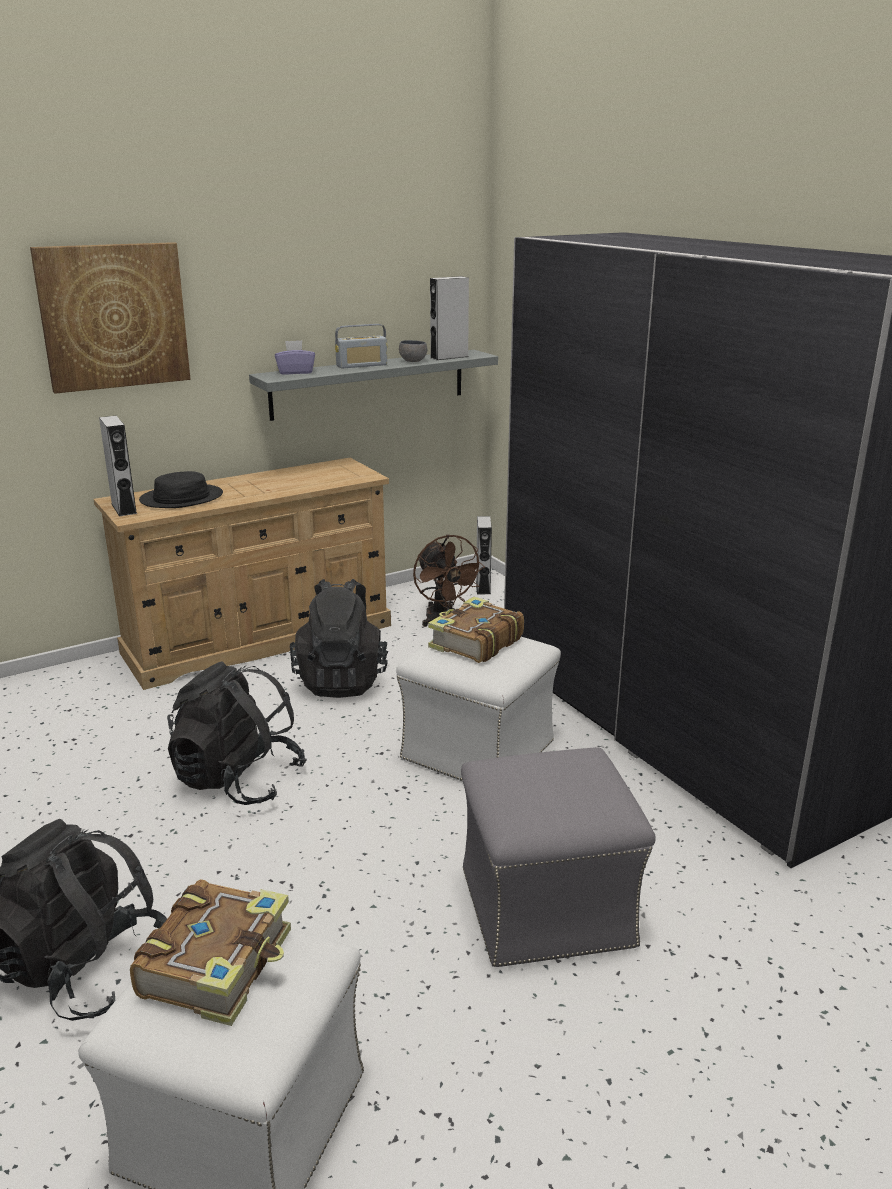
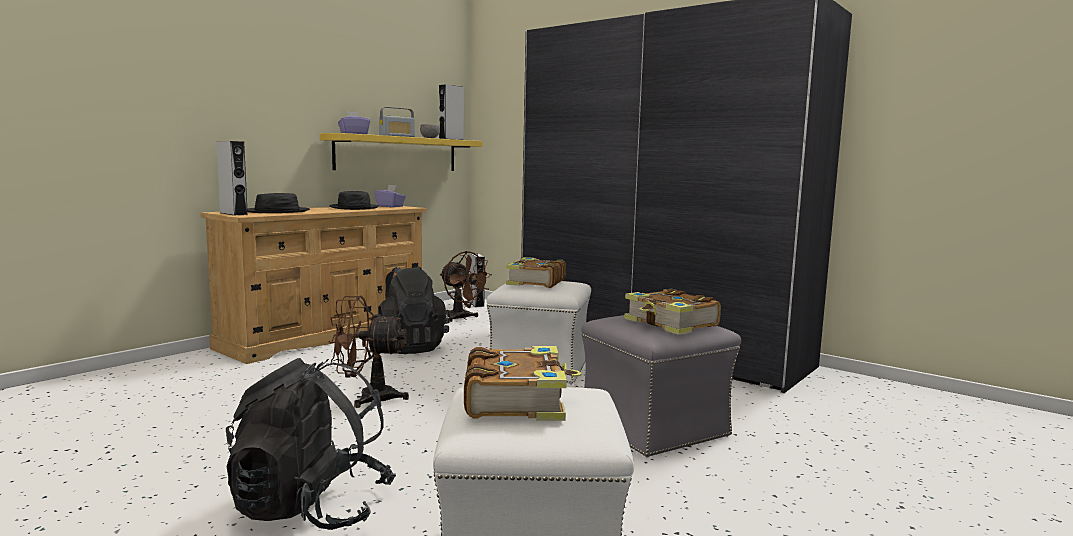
camera: 20 degrees left, 15 degrees down
picture [30,242,191,394] -> none
black backpack [167,661,307,805] -> brown fan [328,295,409,408]
grey shelf [249,350,498,421] -> yellow shelf [320,133,482,171]
none -> black hat [329,191,379,210]
none -> purple tissue box [375,185,406,207]
none -> book [624,289,721,335]

